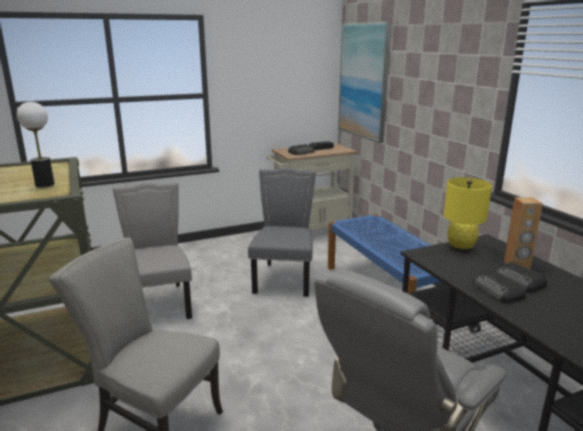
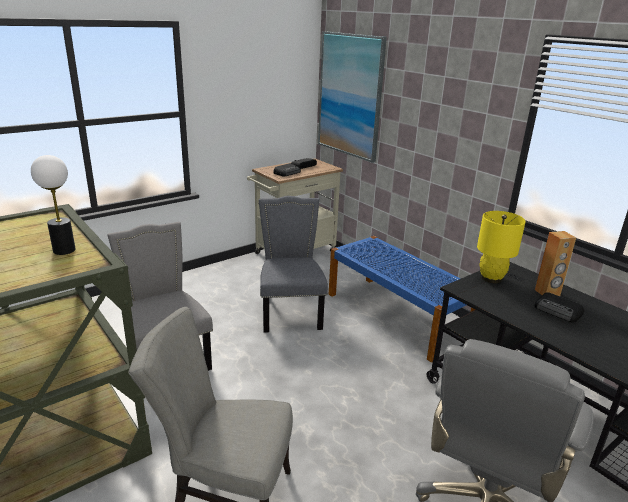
camera: 15 degrees left, 5 degrees up
radio [473,271,526,303] -> none

